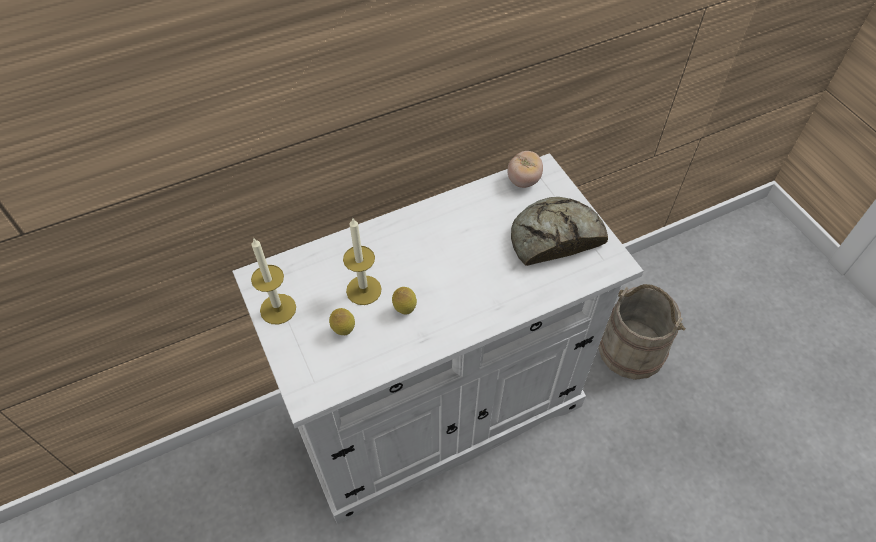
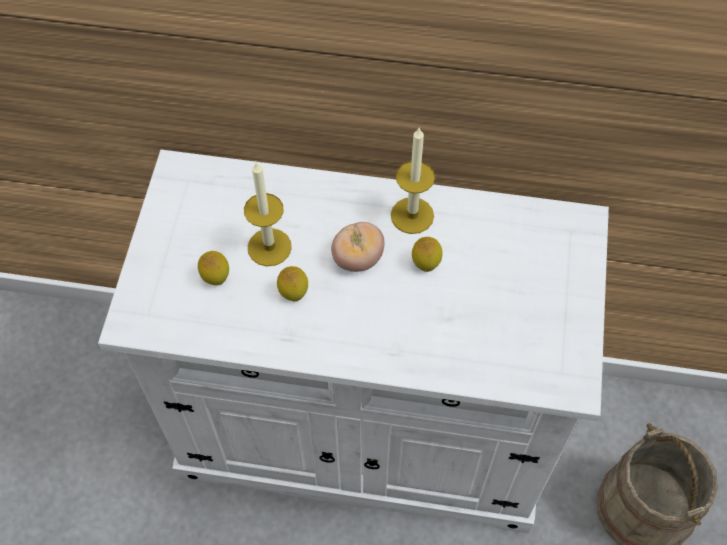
camera: 35 degrees right, 5 degrees up
candle [251,237,296,325] -> candle moved to [391,127,435,234]
tomato [507,151,543,188] -> tomato moved to [331,222,384,272]
bread [511,197,608,266] -> none
none -> lemon [412,237,443,272]

